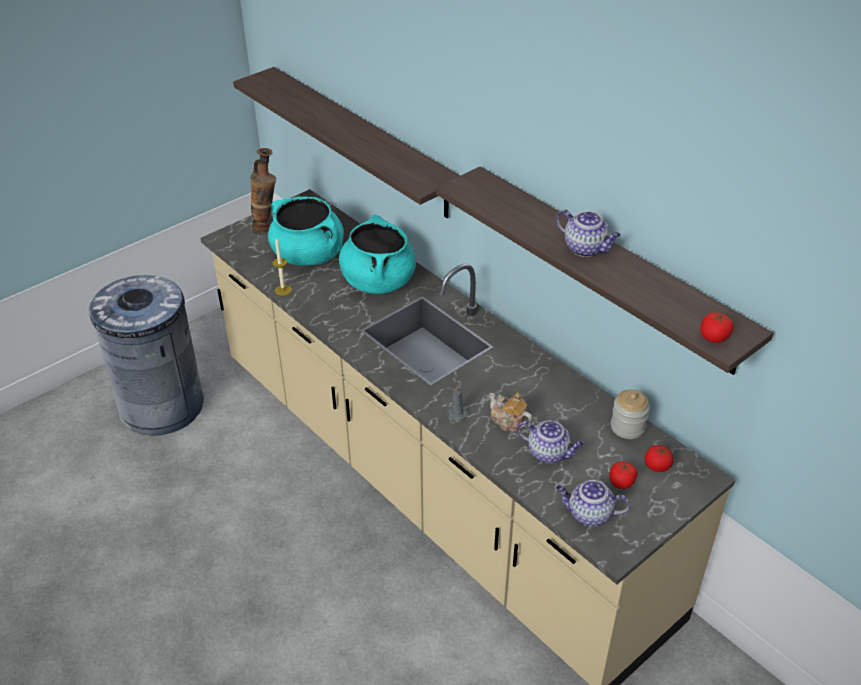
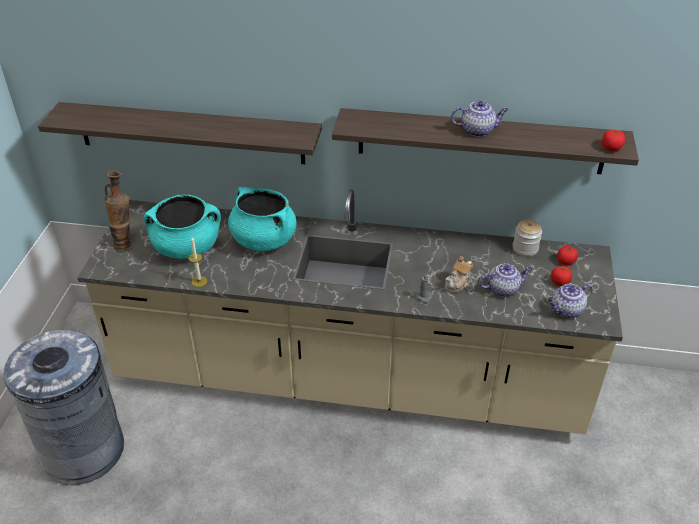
camera: 40 degrees left, 0 degrees up
teapot [489,392,532,431] -> teapot turned 45 degrees counterclockwise [445,256,473,293]

